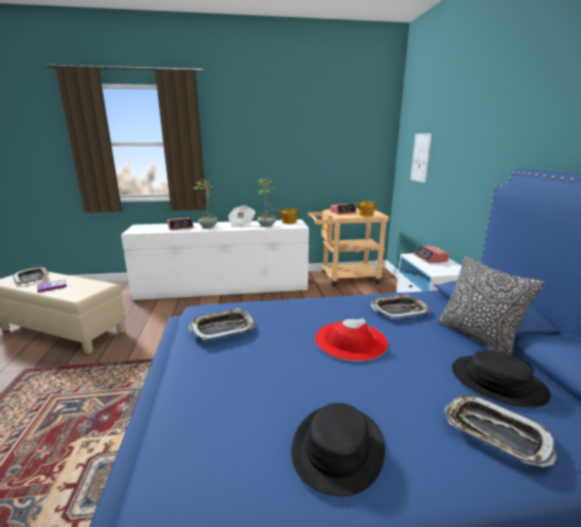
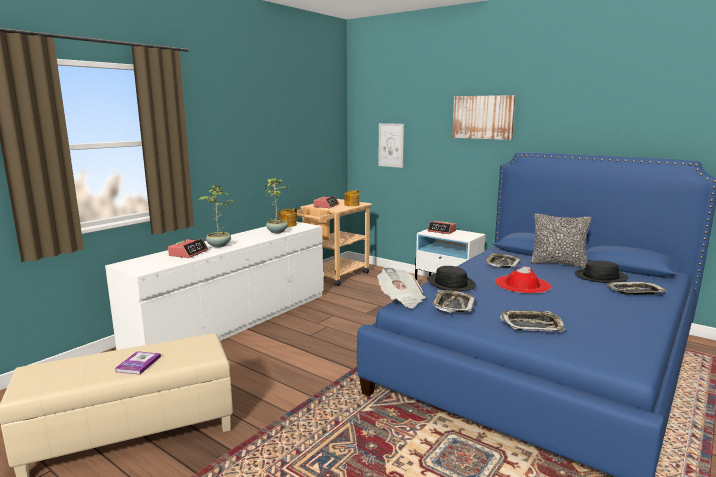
camera: 45 degrees left, 5 degrees down
tray [12,267,50,284] -> tray moved to [500,310,566,332]
newspaper [228,205,256,227] -> newspaper moved to [377,267,426,309]
black hat [291,403,385,496] -> black hat moved to [427,266,476,291]
none -> picture [452,95,516,140]

